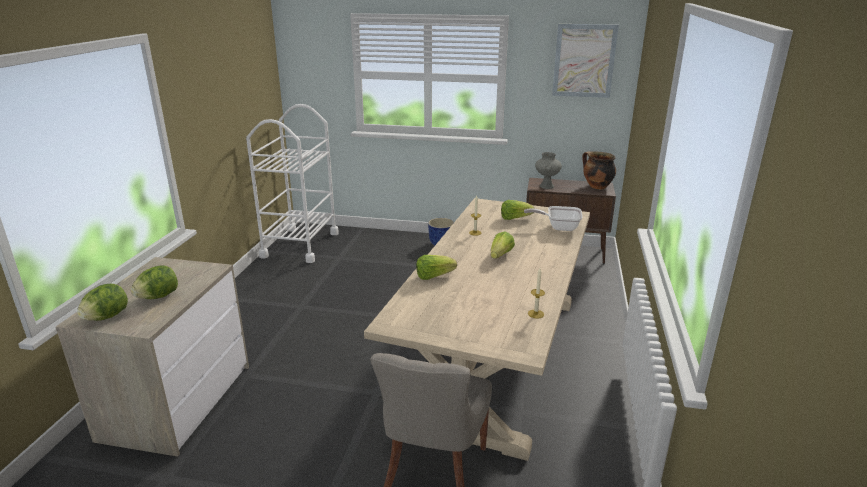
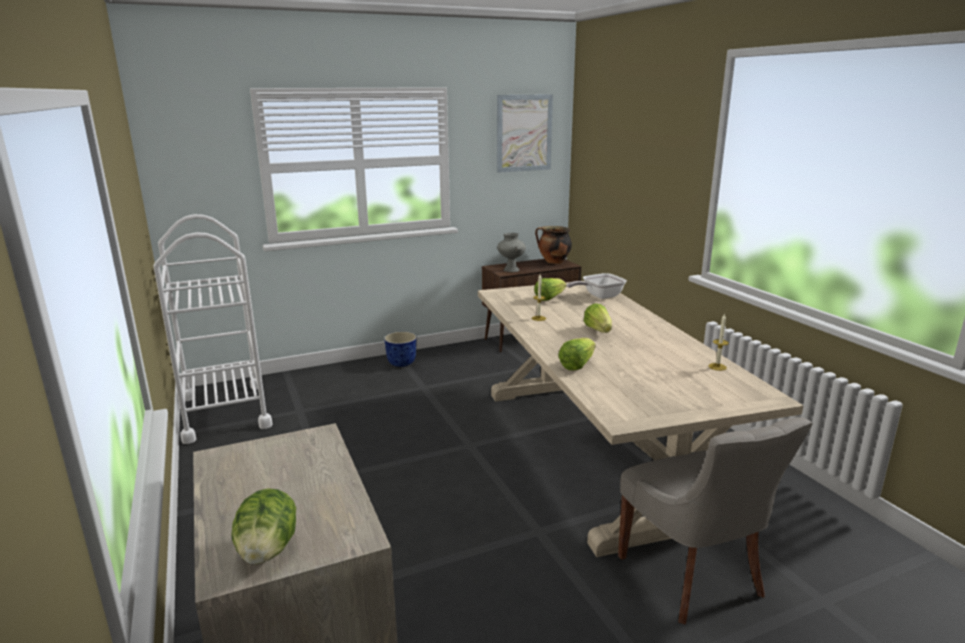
camera: 35 degrees left, 5 degrees down
lettuce [131,266,178,299] -> none

